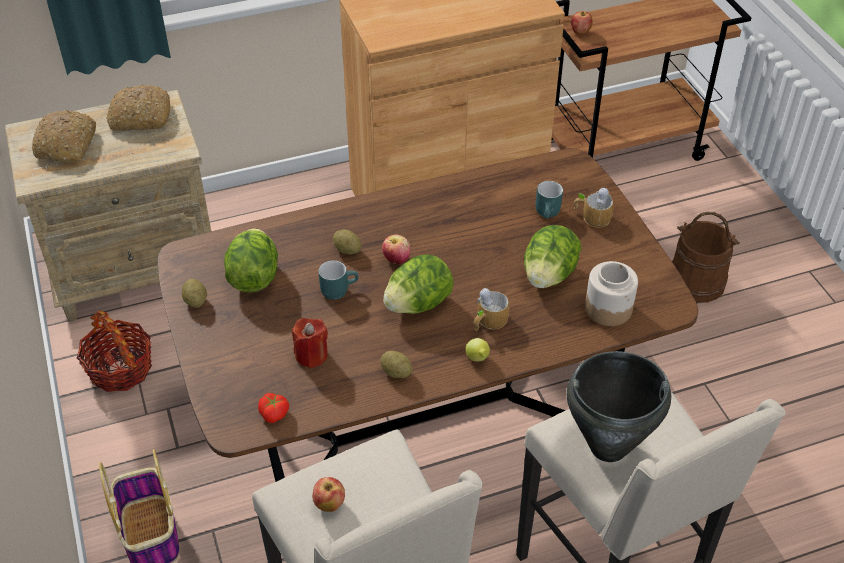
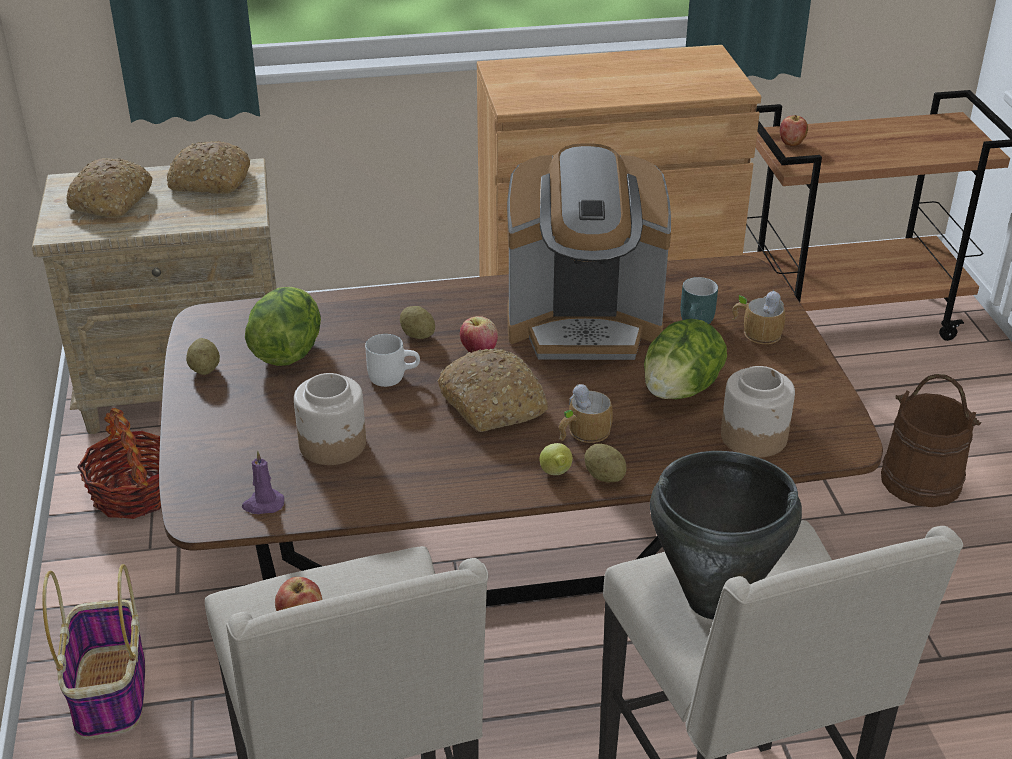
camera: 10 degrees right, 10 degrees down
tomato [258,393,289,423] -> purple candle [241,450,284,514]
red candle [292,318,328,368] -> jar [294,373,366,465]
turquoise mug [318,260,359,300] -> white mug [365,334,420,387]
potato [380,351,412,378] -> potato moved to [584,444,627,482]
lettuce [383,255,454,314] -> bread [437,349,548,432]
none -> coffee machine [507,143,671,360]

